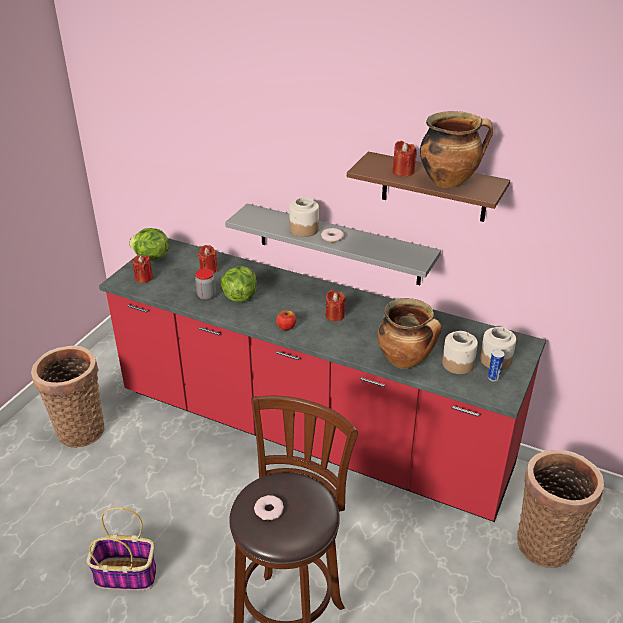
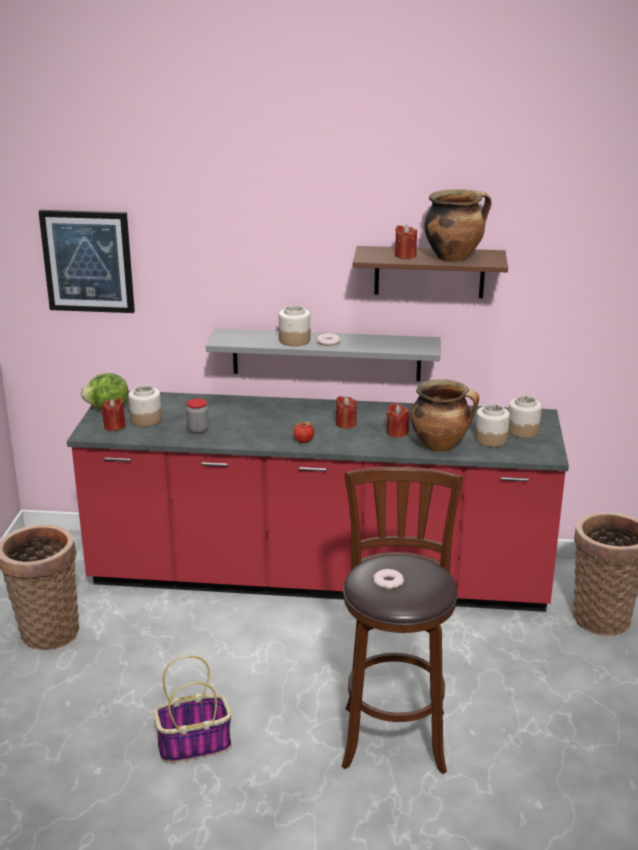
camera: 20 degrees left, 10 degrees down
red candle [198,245,218,273] -> red candle moved to [386,403,409,438]
lettuce [221,266,257,302] -> none
can [488,349,505,382] -> none
none -> picture [38,210,135,313]
none -> jar [128,385,162,426]

